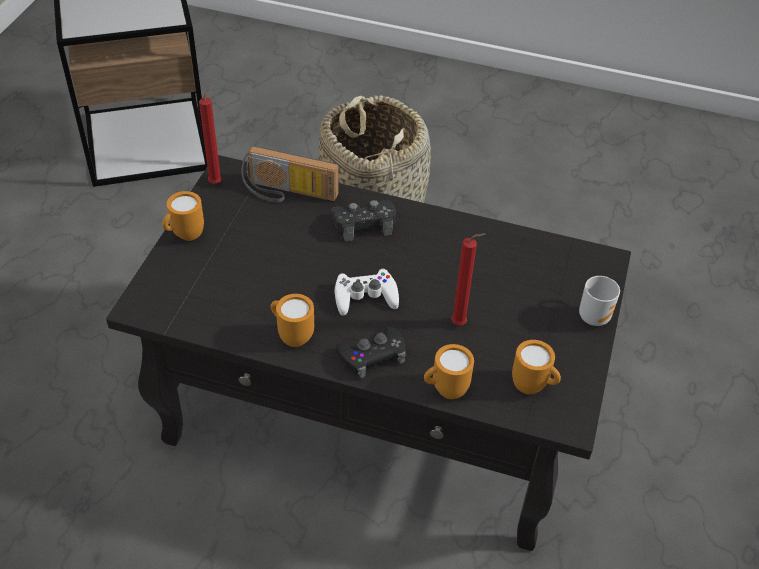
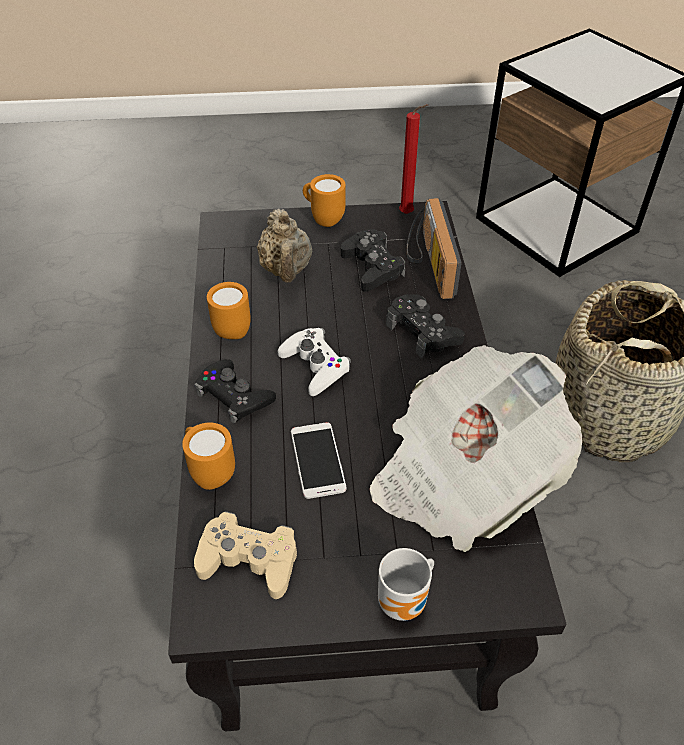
camera: 70 degrees right, 0 degrees up
red candle [451,233,486,325] -> phone [291,422,346,499]
orange mug [512,340,561,395] -> beige game controller [194,511,297,599]
none -> beige teapot [257,209,312,283]
none -> black game controller [341,229,405,292]
none -> newspaper [369,345,582,552]

